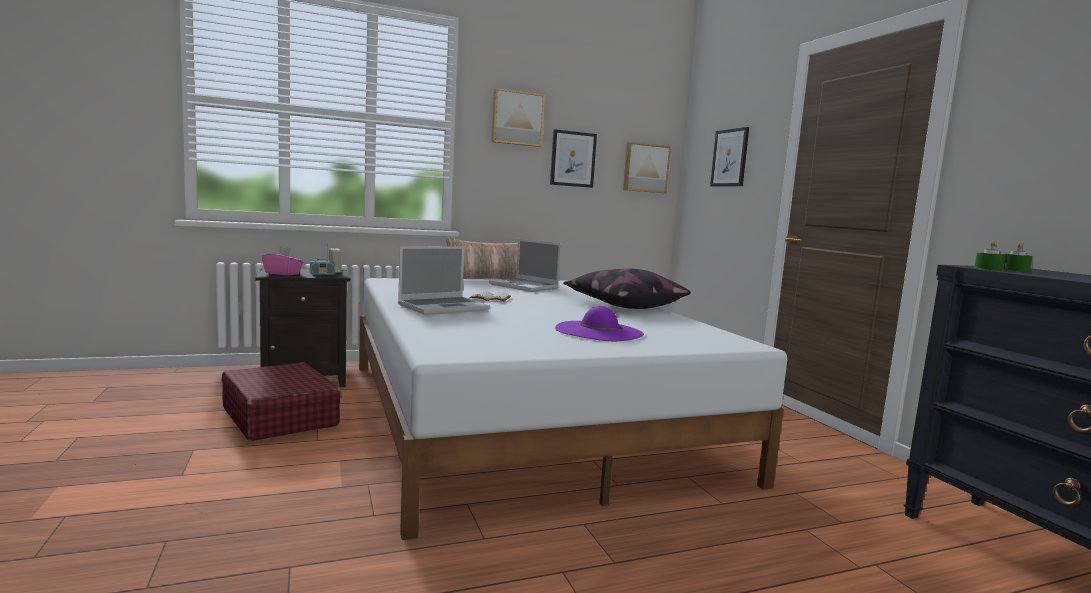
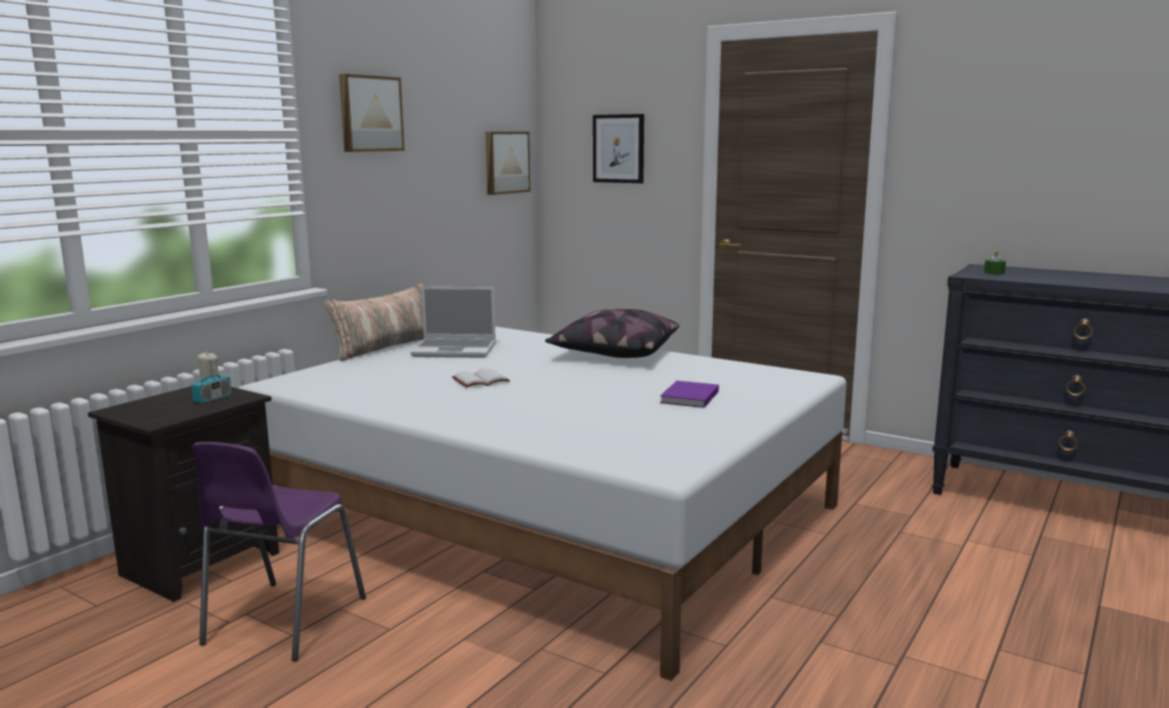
camera: 35 degrees left, 5 degrees up
red suitcase [222,362,341,441] -> purple chair [191,442,366,661]
pink tissue box [262,247,303,276] -> none
laptop [398,246,490,315] -> none
picture [550,129,597,188] -> none
purple hat [555,306,644,341] -> purple book [660,381,719,408]
green candle [974,241,1006,270] -> none

